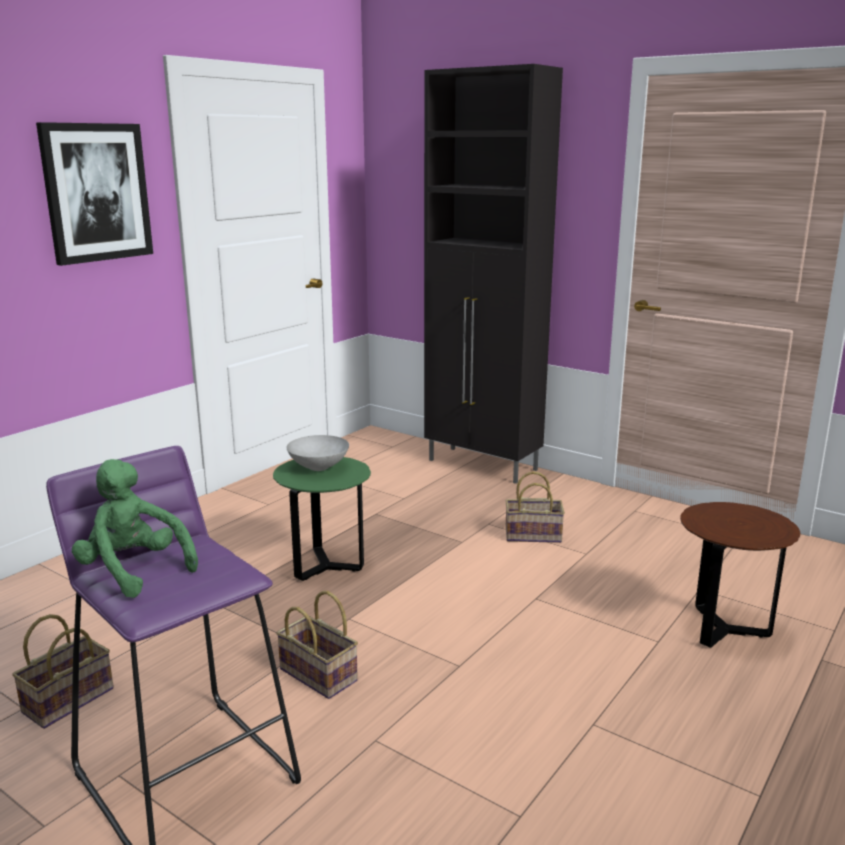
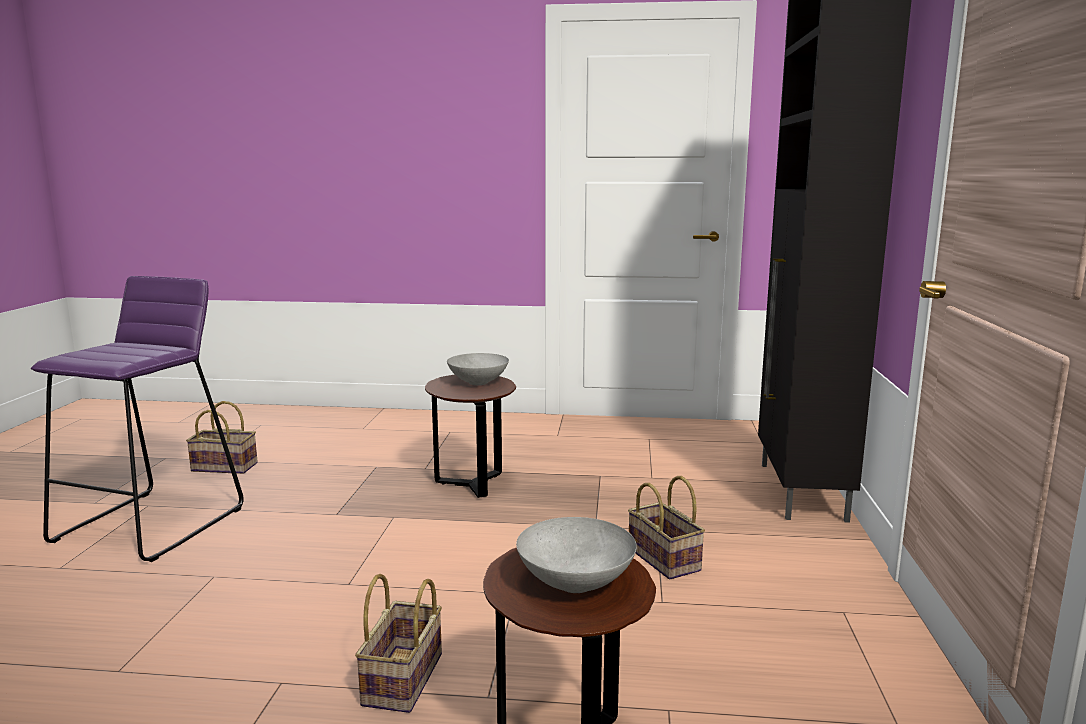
camera: 60 degrees right, 5 degrees down
picture [36,122,153,266] -> none
green plush toy [72,459,198,598] -> none
green side table [273,457,371,581] -> brown side table [425,375,516,498]
basket [276,591,358,699] -> basket moved to [355,574,442,713]
none -> grey bowl [516,517,637,593]

